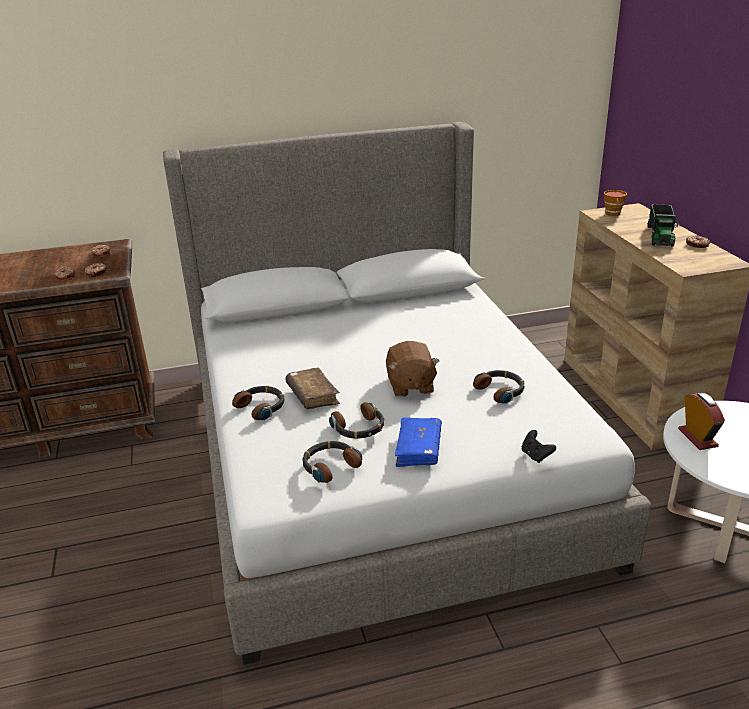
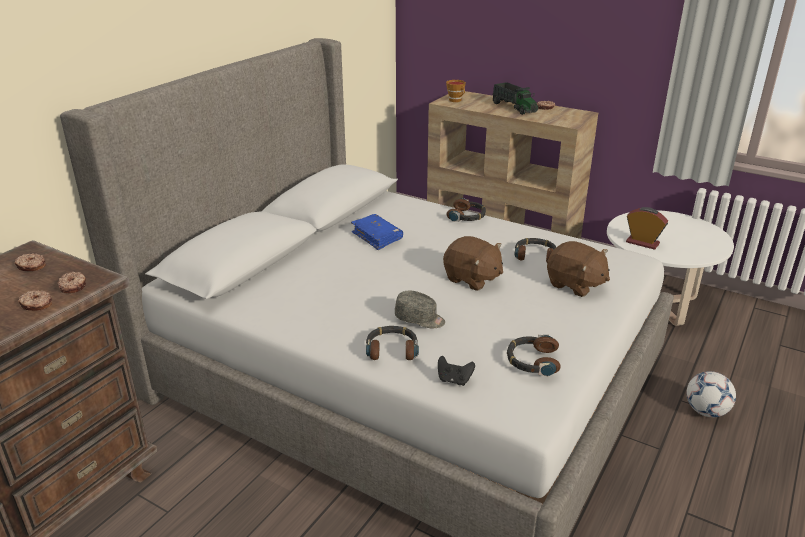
camera: 45 degrees left, 0 degrees up
brown book [285,367,340,409] -> grey cap [395,291,445,328]
headphones [329,402,384,439] -> headphones moved to [446,198,486,222]
blue book [395,417,442,467] -> blue book moved to [351,214,403,250]
black game controller [522,430,556,463] -> black game controller moved to [438,356,475,386]
none -> brown plush toy [547,241,610,297]
none -> football [687,371,736,417]

